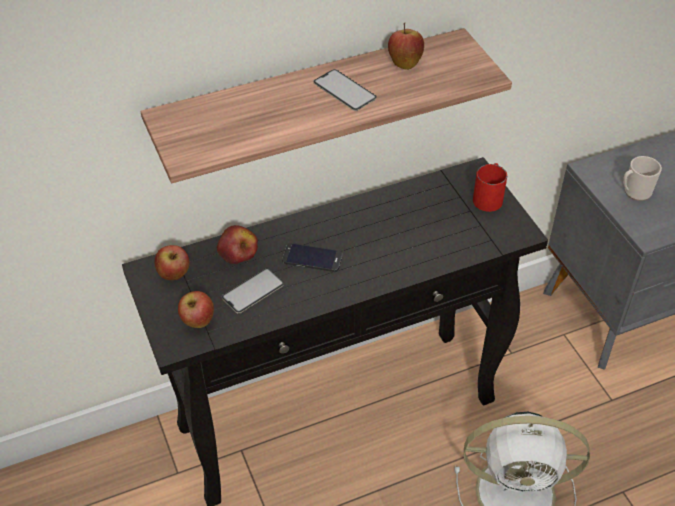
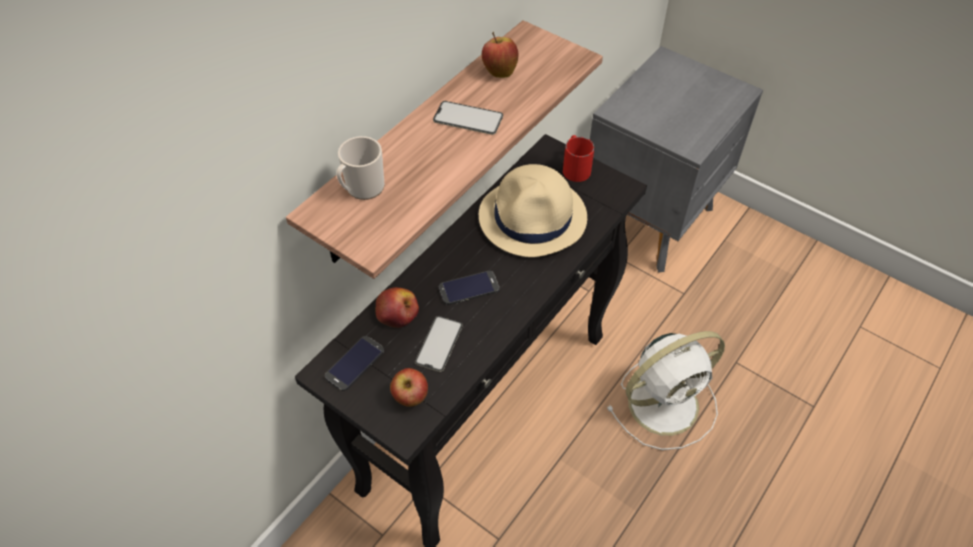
camera: 30 degrees left, 5 degrees up
apple [154,245,190,280] -> phone [325,336,384,391]
mug [623,156,662,201] -> mug moved to [336,136,385,200]
none -> beige hat [479,164,587,257]

